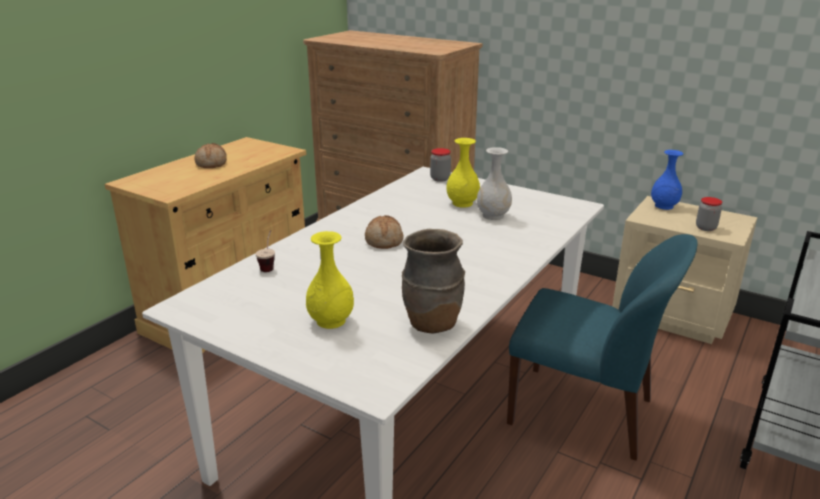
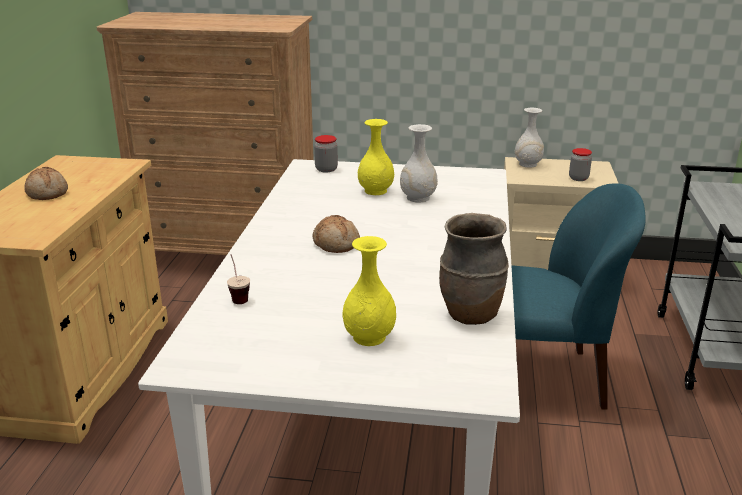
camera: 25 degrees left, 0 degrees up
blue vase [651,150,683,210] -> white vase [515,108,544,168]

